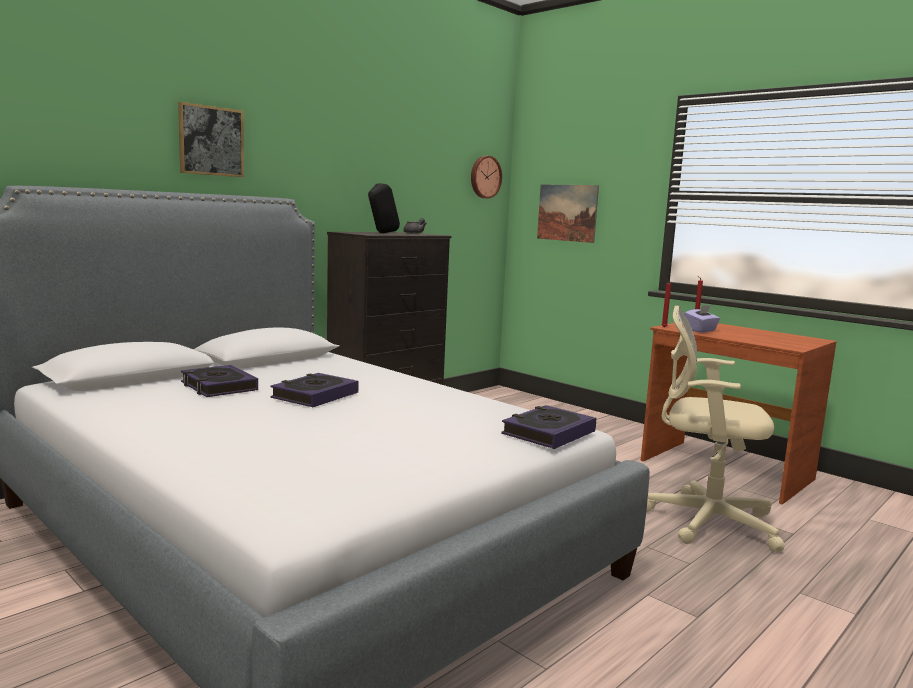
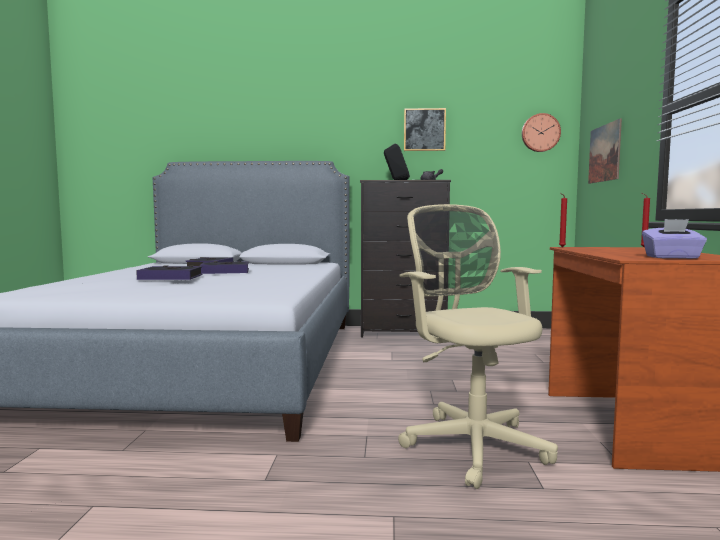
camera: 50 degrees right, 5 degrees down
picture [178,102,244,177] -> picture moved to [404,108,446,151]
book [501,405,596,449] -> book moved to [136,265,202,280]
purple tissue box [684,305,720,333] -> purple tissue box moved to [642,219,707,259]

